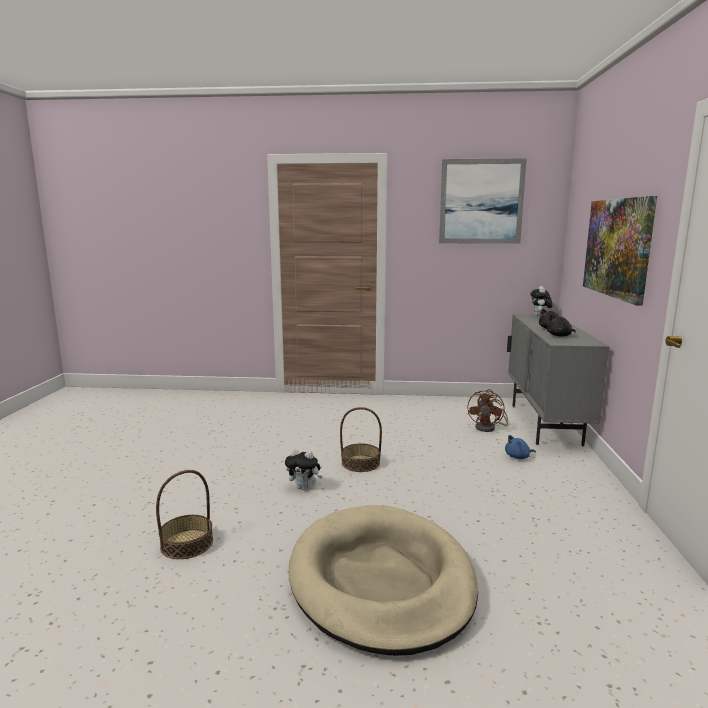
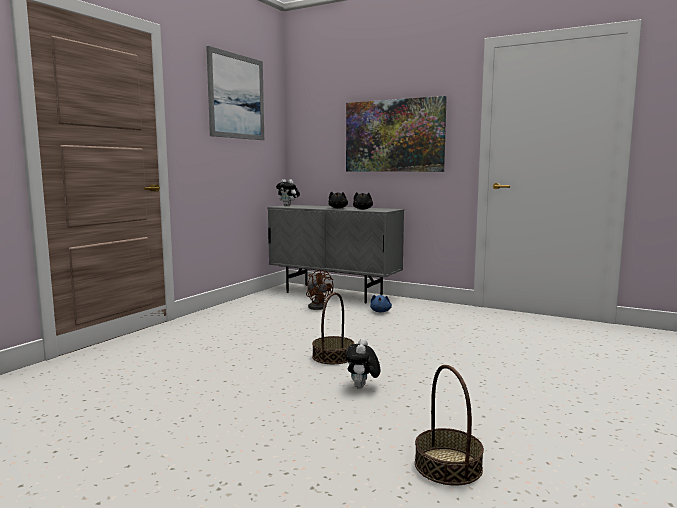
camera: 65 degrees left, 5 degrees down
plush toy [285,449,322,490] -> plush toy turned 150 degrees clockwise [345,338,381,389]
beige dog bed [289,505,478,656] -> none

